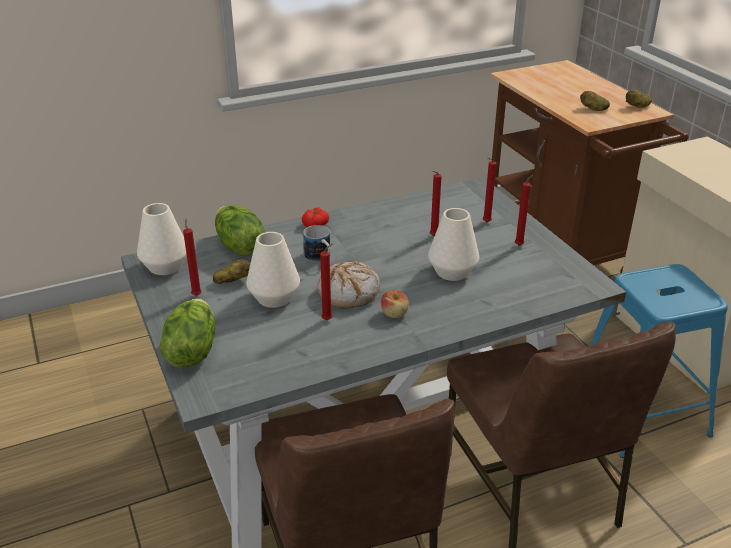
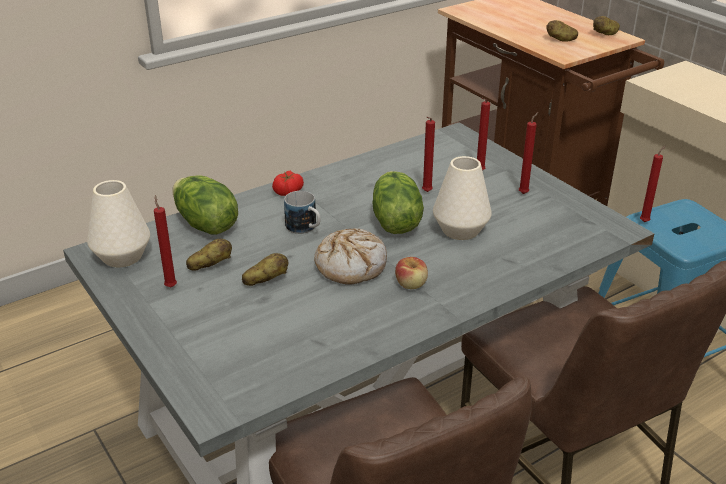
camera: 10 degrees left, 0 degrees up
lettuce [160,299,216,367] -> lettuce moved to [372,171,424,234]
white vase [246,232,300,308] -> potato [242,253,288,286]
red candle [320,243,334,320] -> red candle moved to [640,146,666,222]

